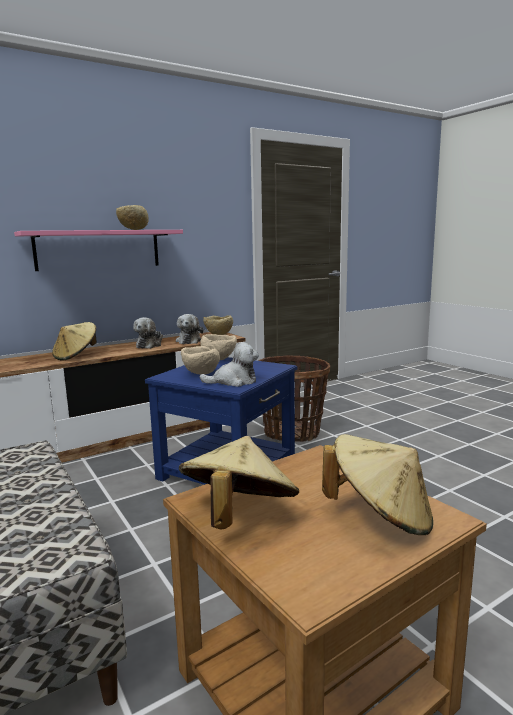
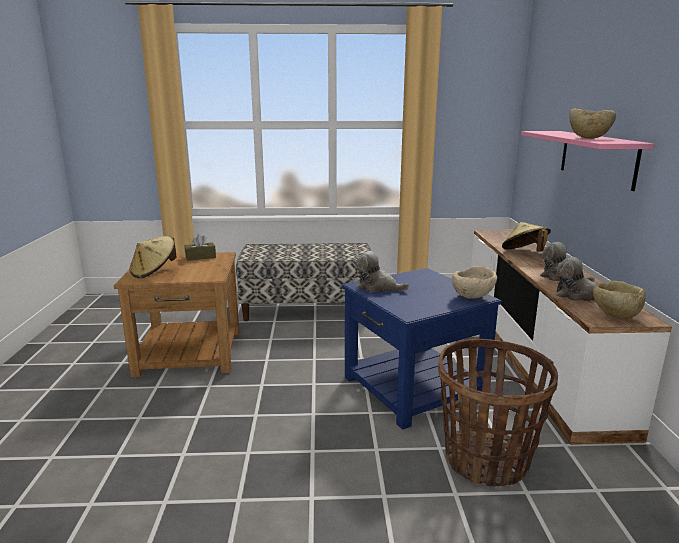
camera: 120 degrees right, 5 degrees up
beige hat [179,436,299,529] -> brown tissue box [185,234,216,261]
beige bowl [181,346,220,374] -> none
plush toy [200,343,259,387] -> plush toy turned 90 degrees clockwise [356,251,409,292]

